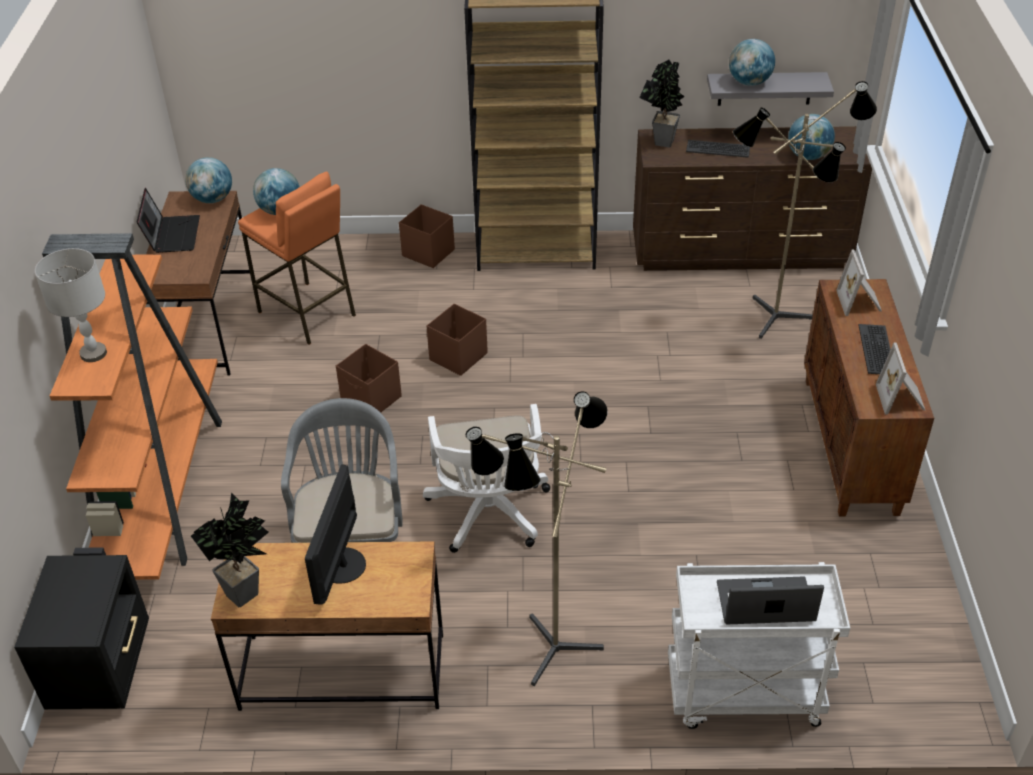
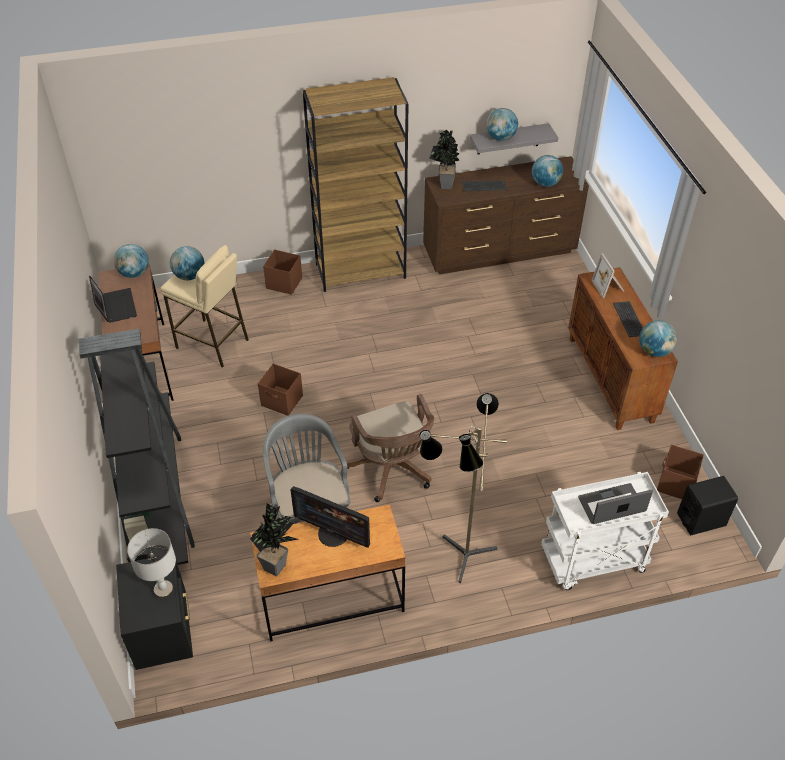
camera: 15 degrees left, 5 degrees up
grey table lamp [35,248,107,362] -> grey table lamp moved to [127,528,176,598]
orange bookcase [42,233,222,580] -> black bookcase [79,329,195,565]
orange stool [238,172,356,345] -> beige stool [160,245,249,368]
monitor [305,464,366,605] -> monitor turned 60 degrees counterclockwise [290,486,370,548]
white office chair [423,404,550,553] -> brown office chair [346,394,434,502]
brown storage box [427,304,488,376] -> brown storage box moved to [657,444,704,499]
floor lamp [733,81,877,339] -> none
picture frame [876,342,925,415] -> globe [639,320,677,357]
none -> black speaker [677,476,738,535]

